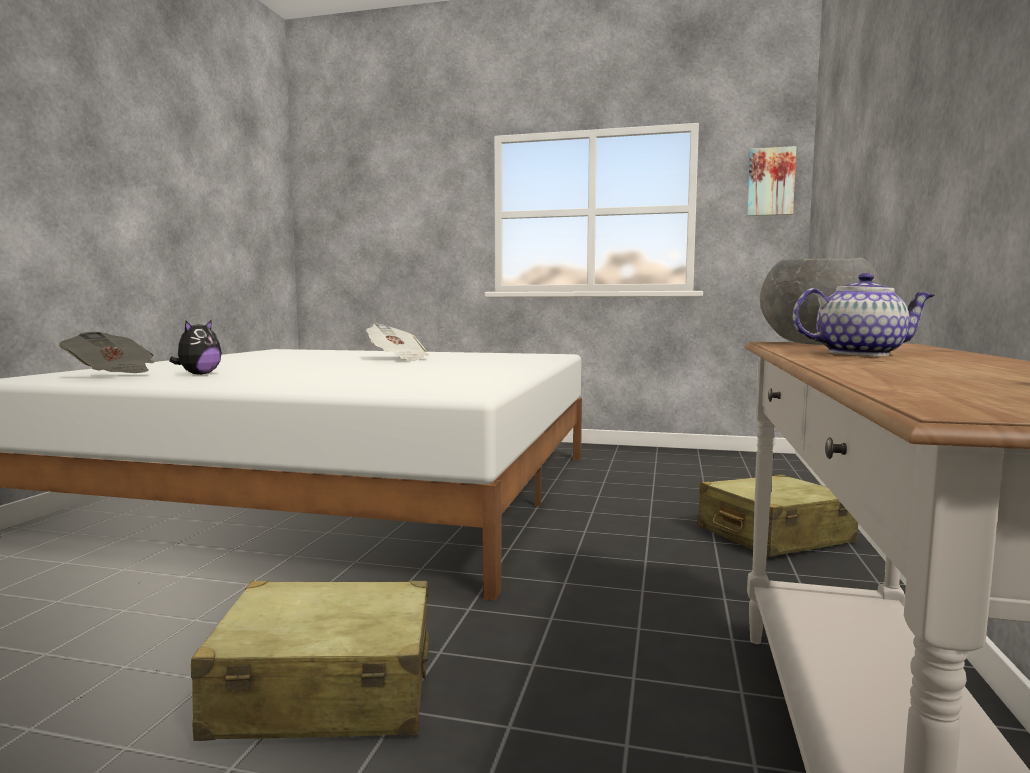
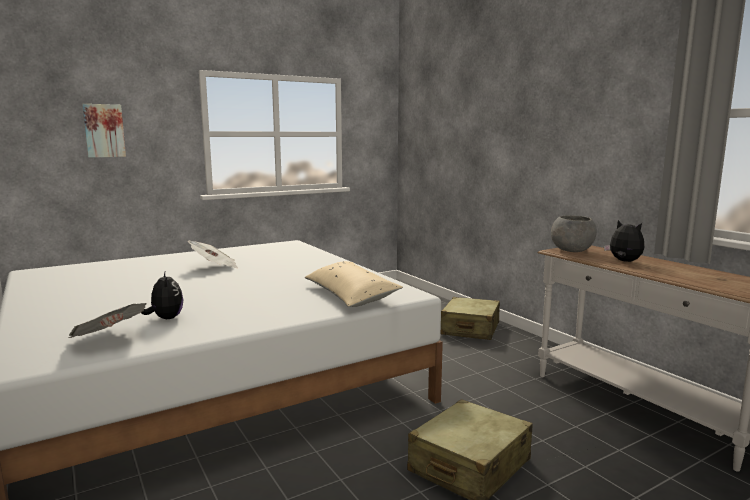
camera: 45 degrees left, 5 degrees up
picture [747,146,796,216] -> picture moved to [82,104,126,157]
teapot [793,273,935,356] -> plush toy [604,220,645,262]
none -> beige pillow [305,261,403,307]

